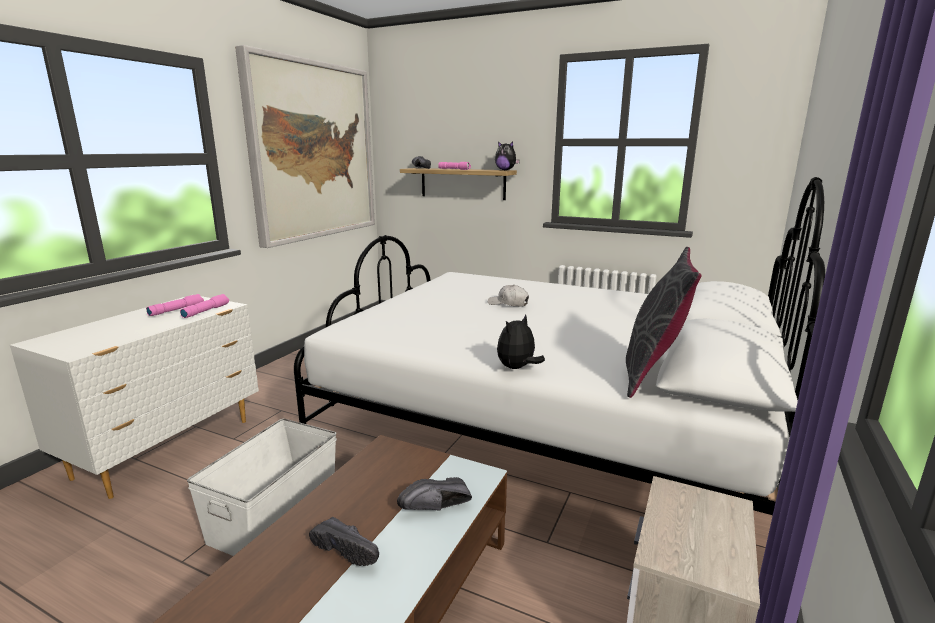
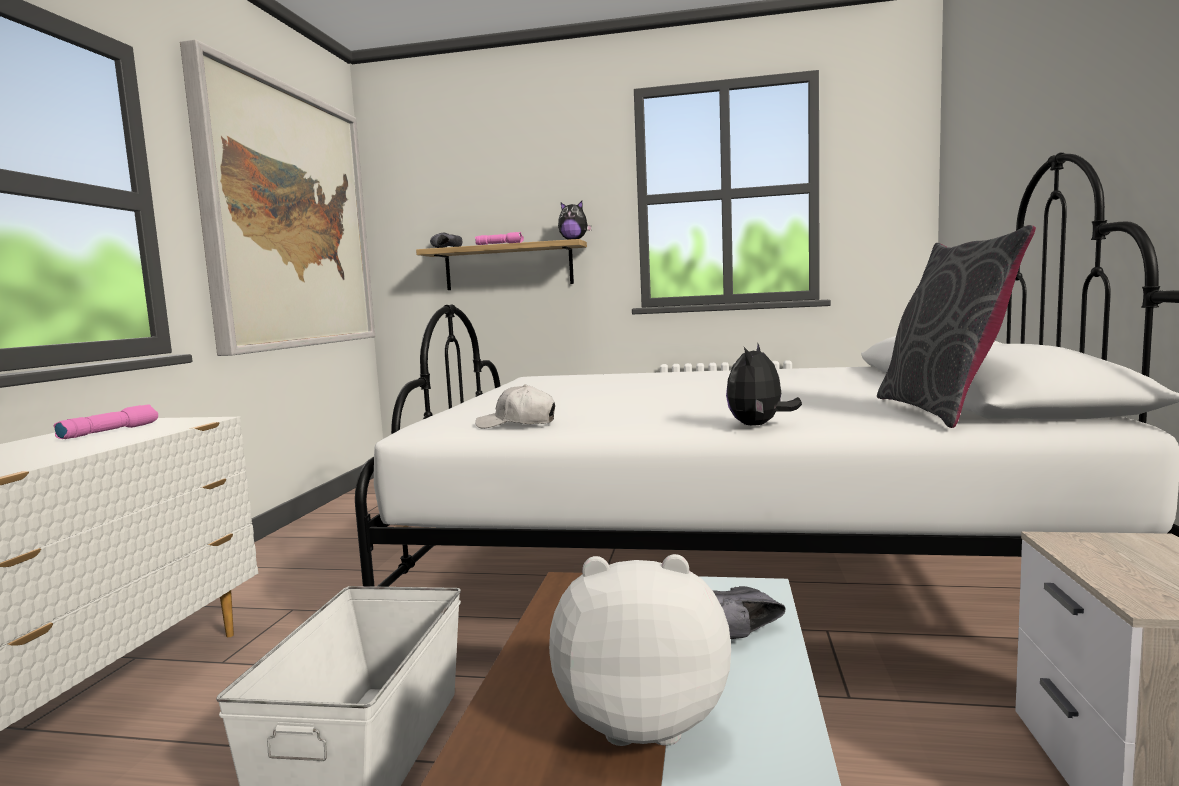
camera: 15 degrees left, 10 degrees down
pink flashlight [180,294,229,318] -> none
black shoe [309,517,379,566] -> plush toy [549,554,731,746]
white cap [488,285,529,307] -> white cap moved to [475,385,555,429]

